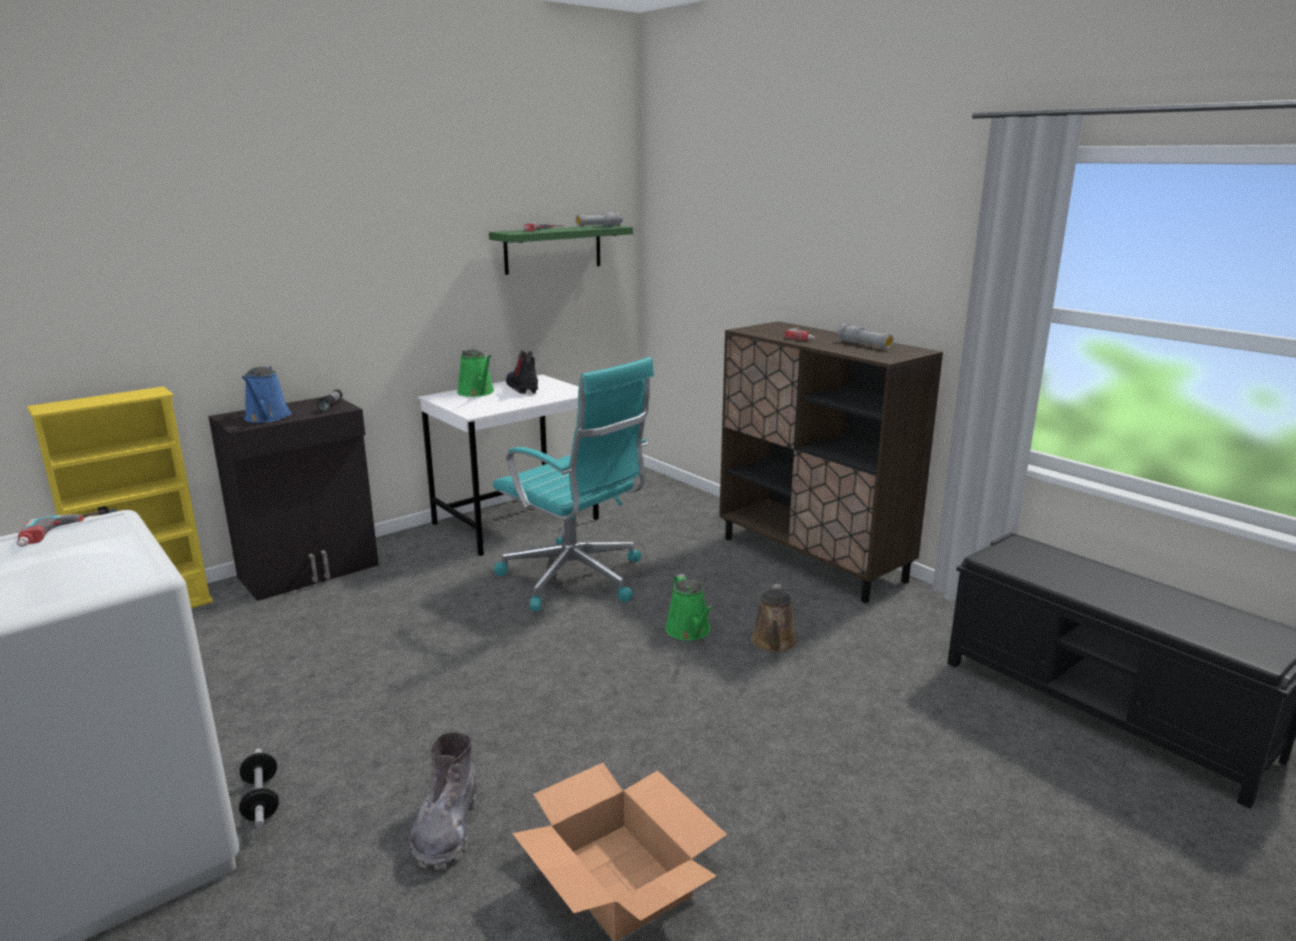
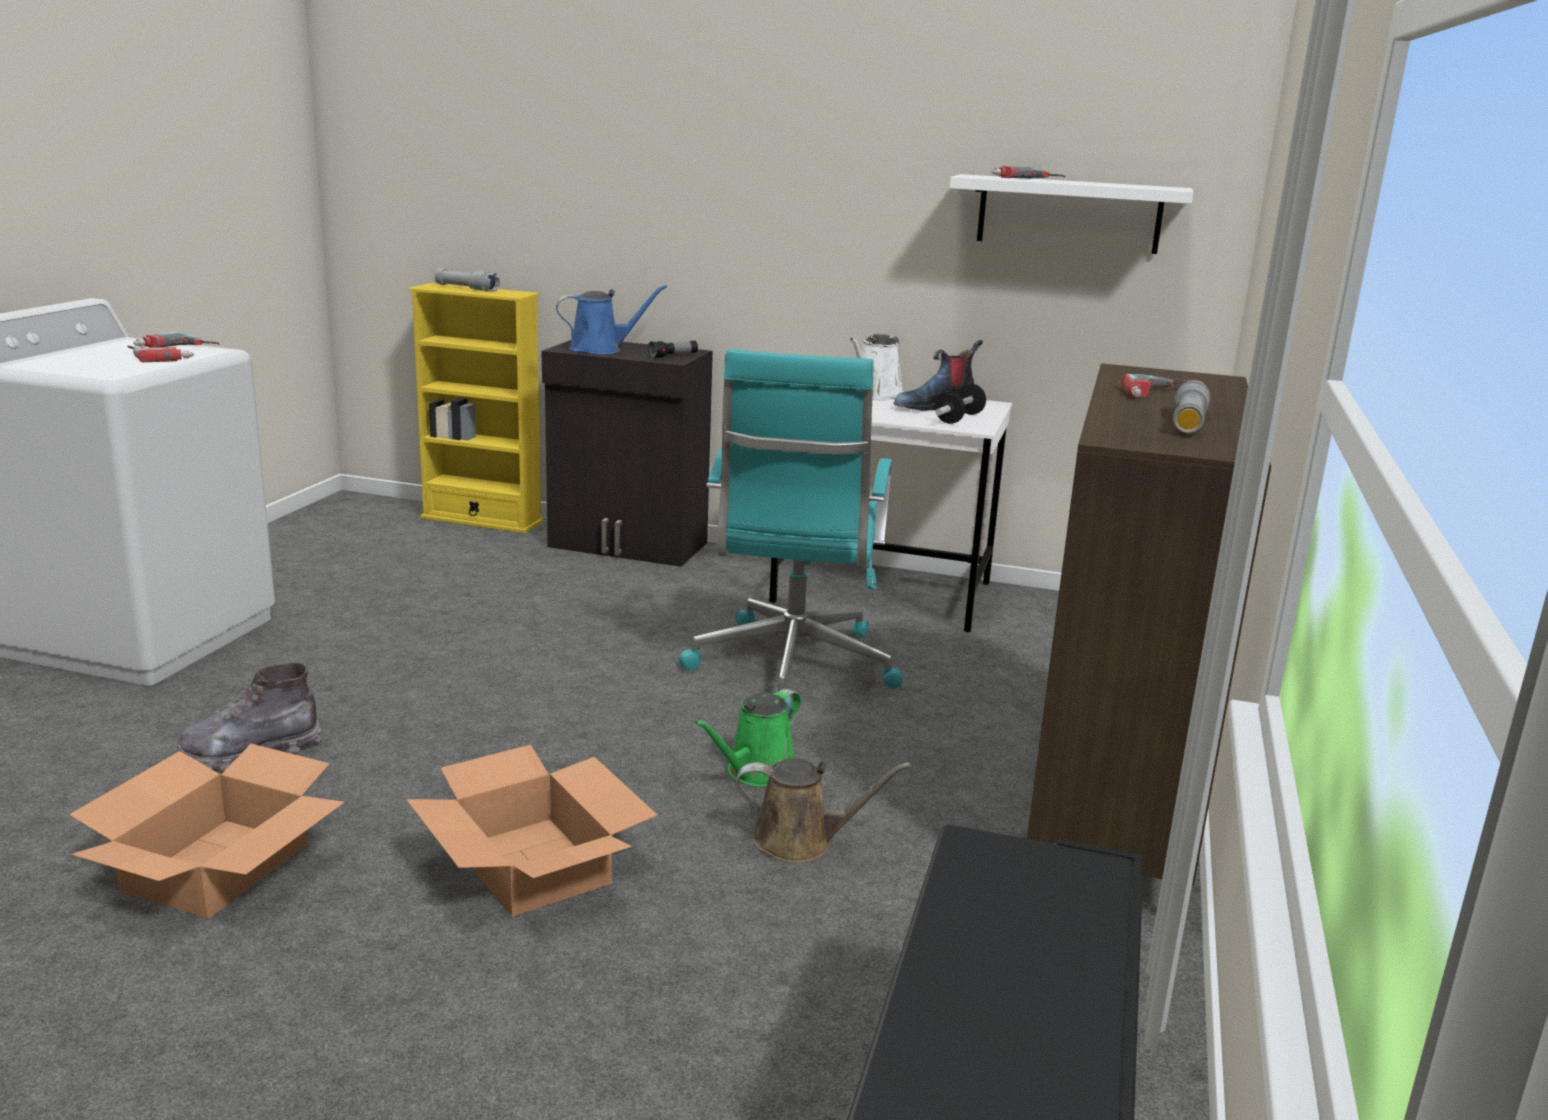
camera: 55 degrees right, 0 degrees up
dumbbell [239,749,279,828] -> dumbbell moved to [935,384,986,424]
blue watering can [242,366,291,423] -> blue watering can turned 150 degrees counterclockwise [556,285,667,354]
green watering can [457,349,494,397] -> white watering can [850,334,903,400]
green shelf [489,225,633,275] -> white shelf [949,174,1193,254]
boot [506,351,538,394] -> boot turned 150 degrees counterclockwise [894,340,983,411]
grey flashlight [576,212,623,227] -> grey flashlight moved to [435,268,500,292]
brown watering can [751,584,798,652] -> brown watering can turned 150 degrees counterclockwise [735,758,911,863]
none -> power drill [127,346,194,362]
none -> cardboard box [406,745,657,917]

